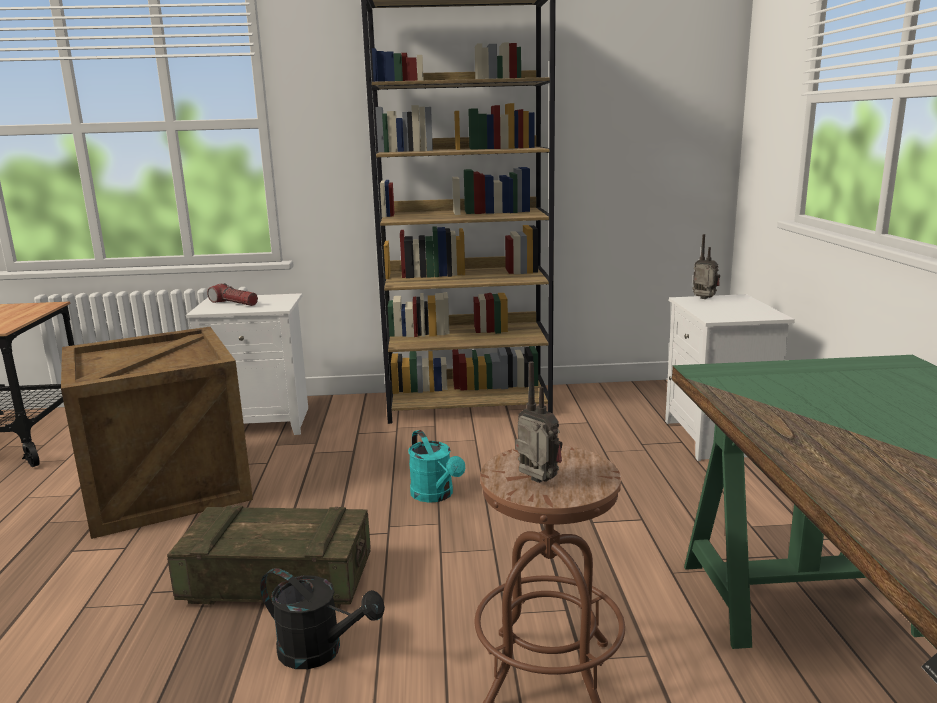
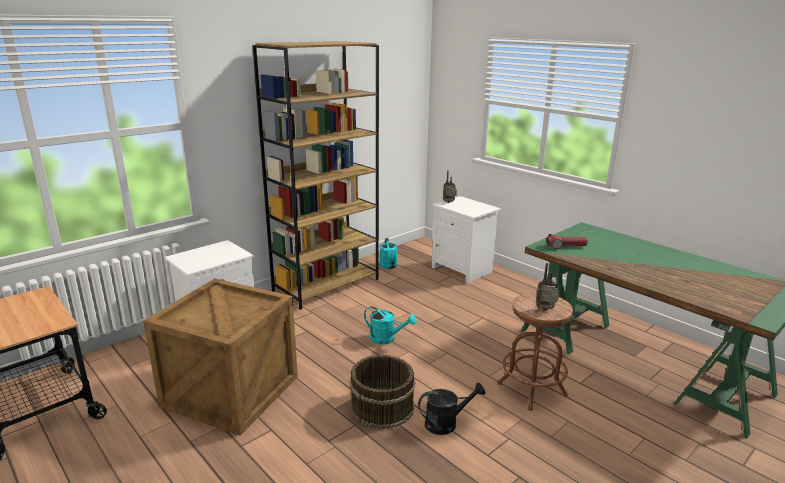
camera: 40 degrees left, 5 degrees up
crate [167,505,371,608] -> brown bucket [349,354,415,429]
flashlight [207,283,258,306] -> flashlight moved to [546,234,588,249]
none -> turquoise watering can [379,238,398,269]

